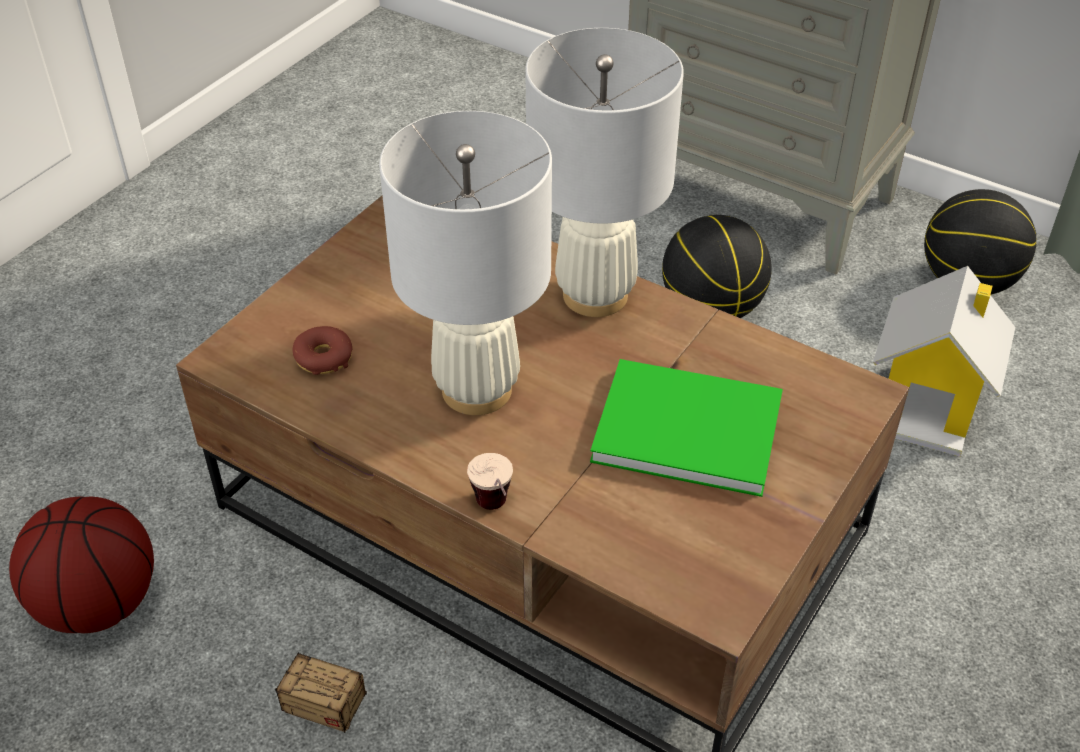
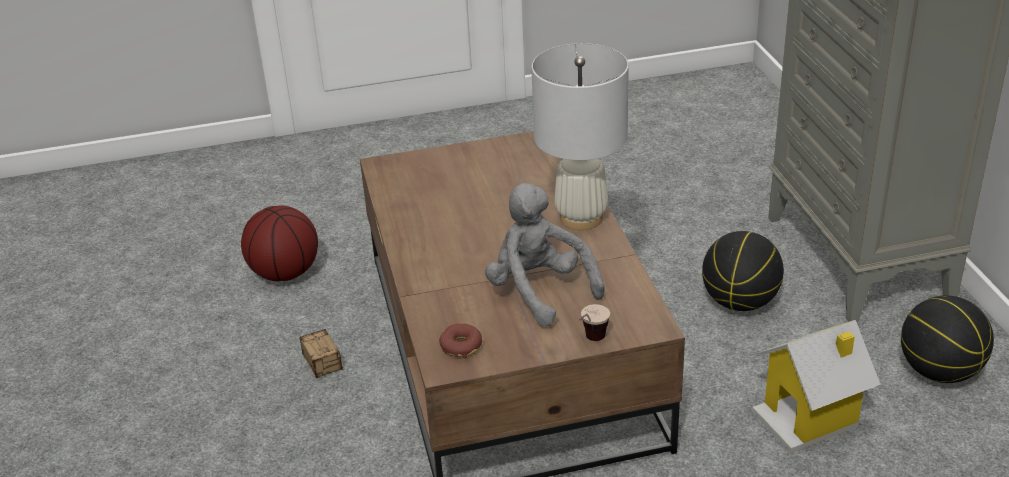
camera: 45 degrees right, 10 degrees down
donut [292,326,353,375] -> donut moved to [439,324,482,358]
white table lamp [379,111,552,415] -> none
cup [467,453,513,510] -> cup moved to [579,304,610,341]
green book [590,359,783,497] -> grey plush toy [485,183,605,326]

